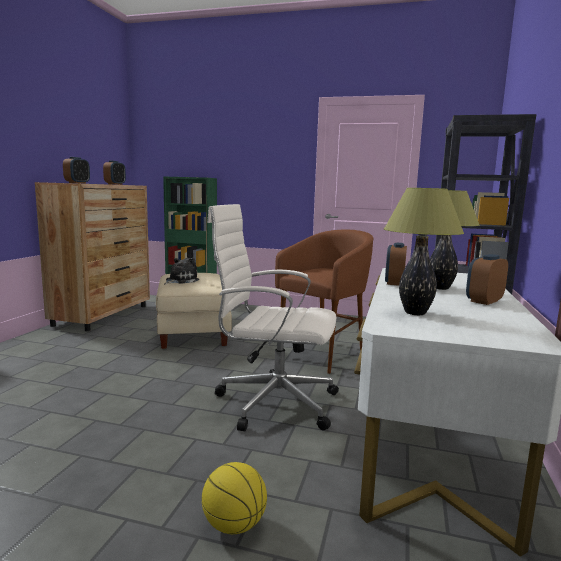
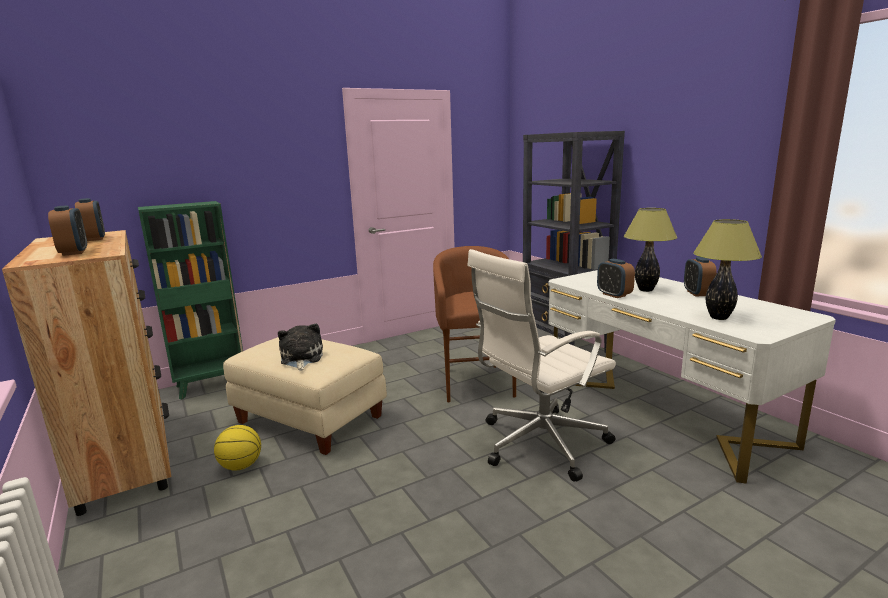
camera: 45 degrees left, 5 degrees up
basketball [202,462,267,534] -> basketball moved to [214,425,261,471]

